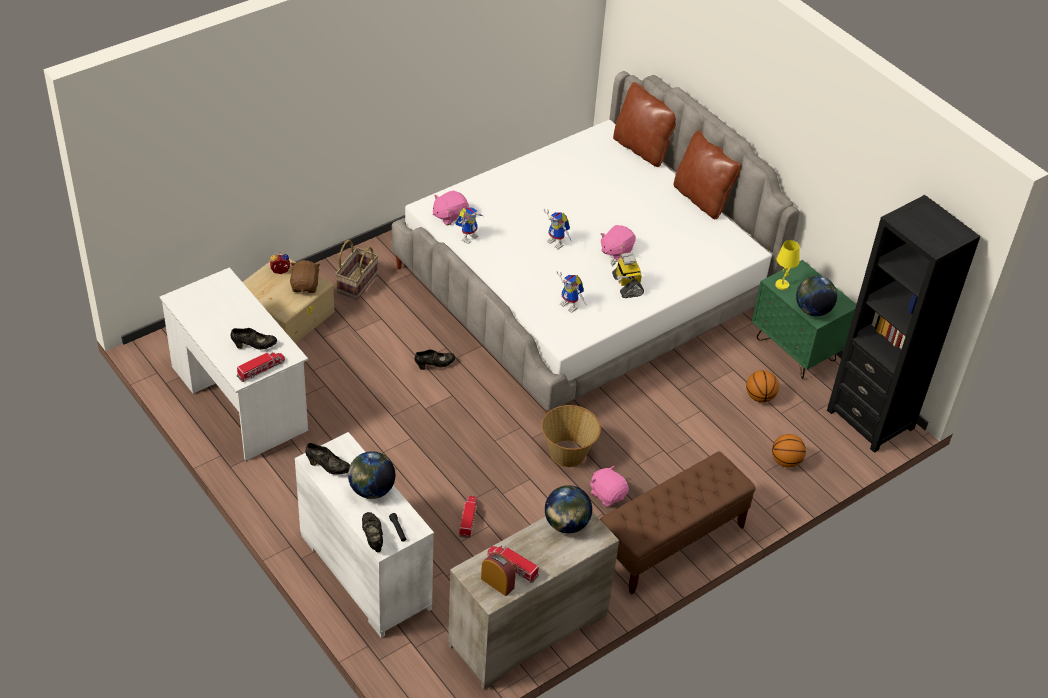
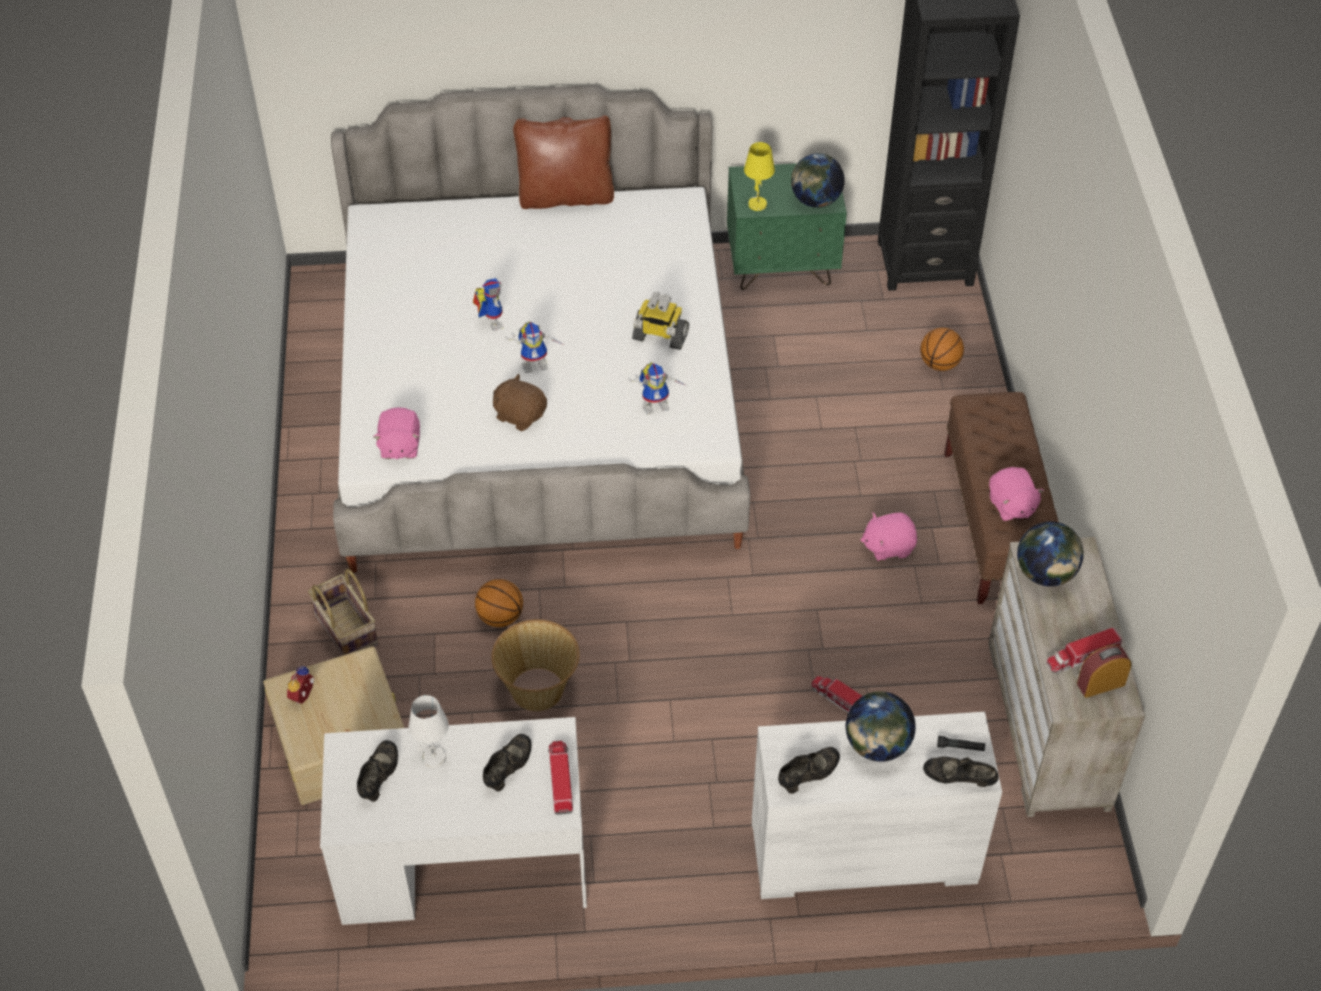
camera: 55 degrees left, 5 degrees up
brown plush toy [290,260,321,293] -> brown plush toy moved to [493,374,547,431]
black shoe [415,349,455,370] -> black shoe moved to [357,740,398,802]
toy robot [456,207,483,244] -> toy robot moved to [473,278,504,331]
basket [541,405,601,467] -> basket moved to [491,619,580,711]
pink plush toy [601,225,636,260] -> pink plush toy moved to [989,467,1044,521]
brown pillow [613,82,676,167] -> none
basketball [746,370,779,403] -> basketball moved to [475,579,523,627]
none -> white table lamp [408,695,449,768]

